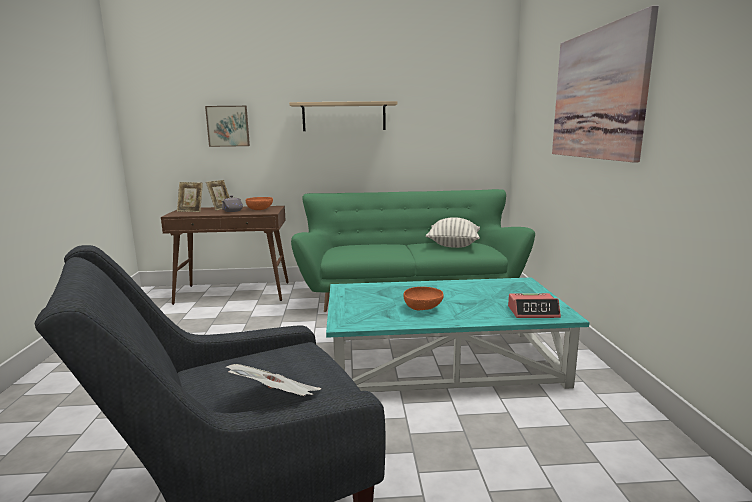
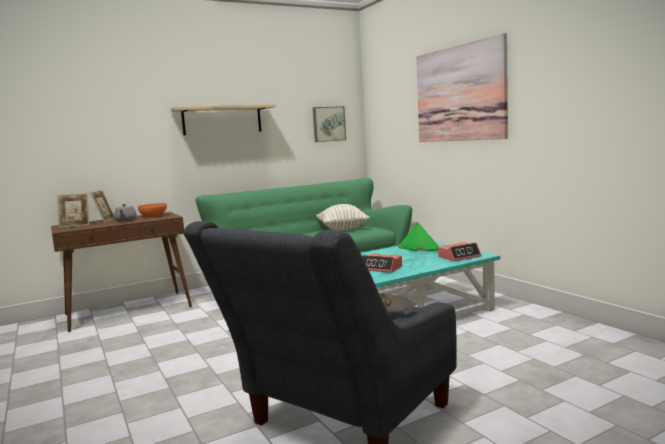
camera: 25 degrees left, 5 degrees down
picture [205,106,250,147] -> picture moved to [313,106,346,142]
orange bowl [404,287,444,310] -> alarm clock [362,253,402,273]
none -> green hat [398,222,439,251]

